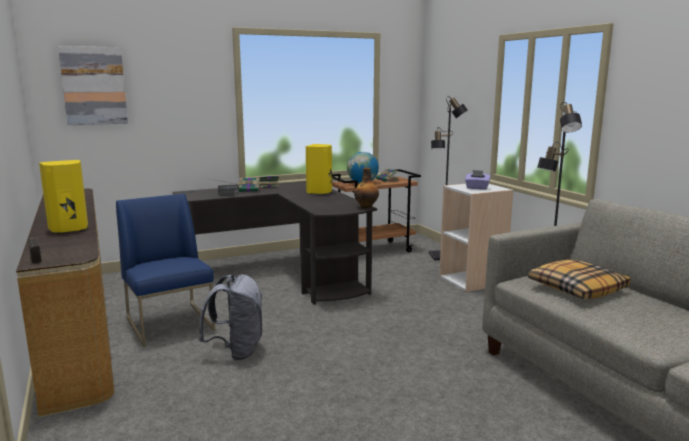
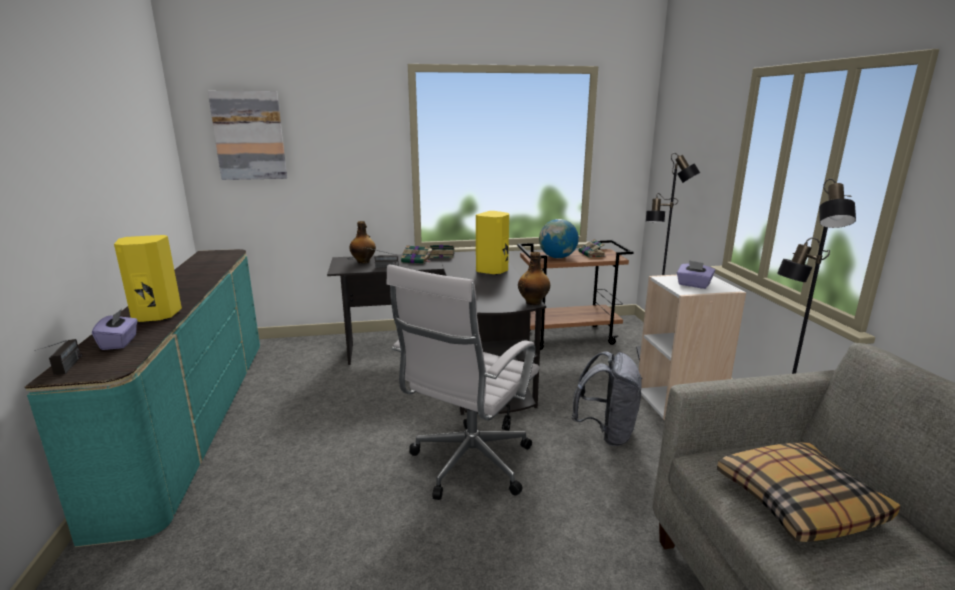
camera: 15 degrees right, 5 degrees up
brown cabinet [16,188,114,417] -> turquoise cabinet [25,249,260,547]
blue chair [116,194,215,347] -> none
grey backpack [198,274,262,360] -> grey backpack moved to [572,351,643,446]
none -> purple tissue box [92,309,138,350]
none -> bottle [349,221,376,264]
none -> white office chair [386,264,539,500]

